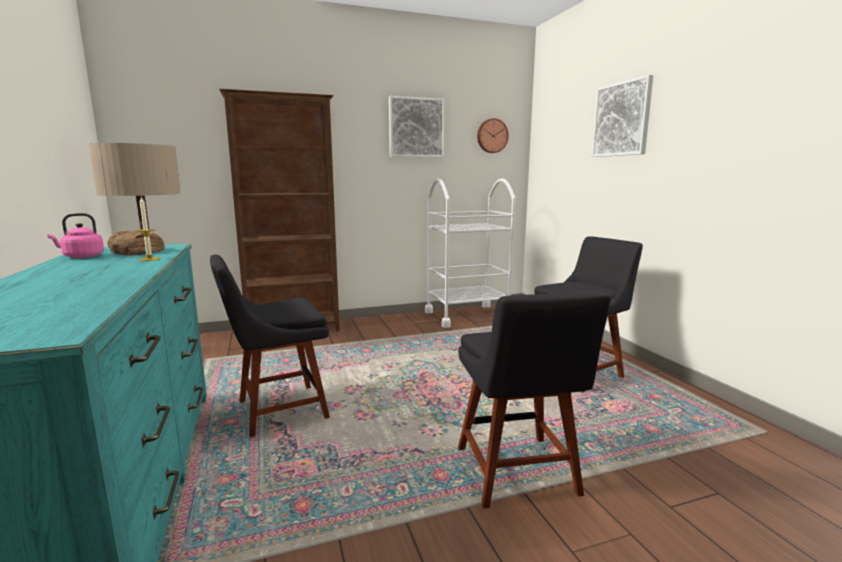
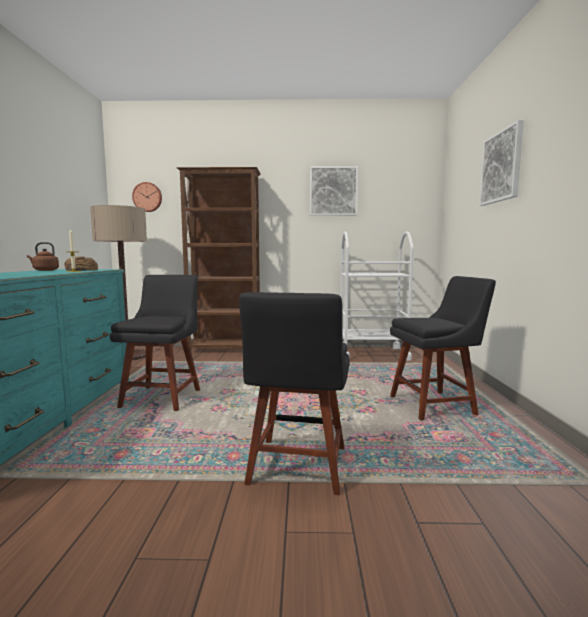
camera: 20 degrees right, 5 degrees down
pink kettle [47,213,104,258] -> brown kettle [27,242,59,271]
black chair [210,254,330,437] -> black chair turned 105 degrees clockwise [110,275,200,411]
wall clock [477,118,509,153] -> wall clock moved to [132,182,162,212]

